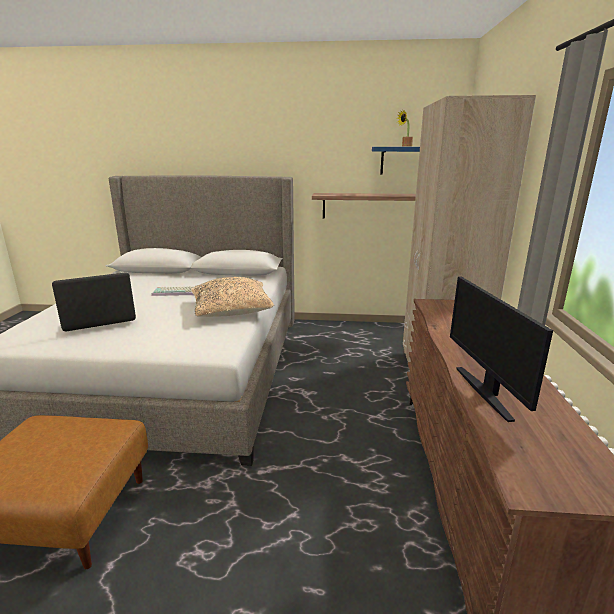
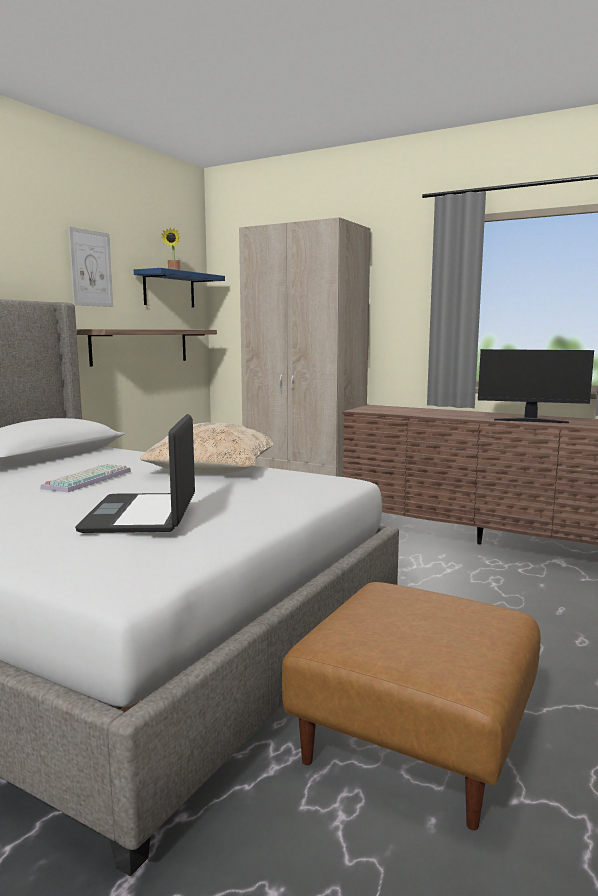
camera: 65 degrees left, 10 degrees down
none -> picture [68,227,113,307]

